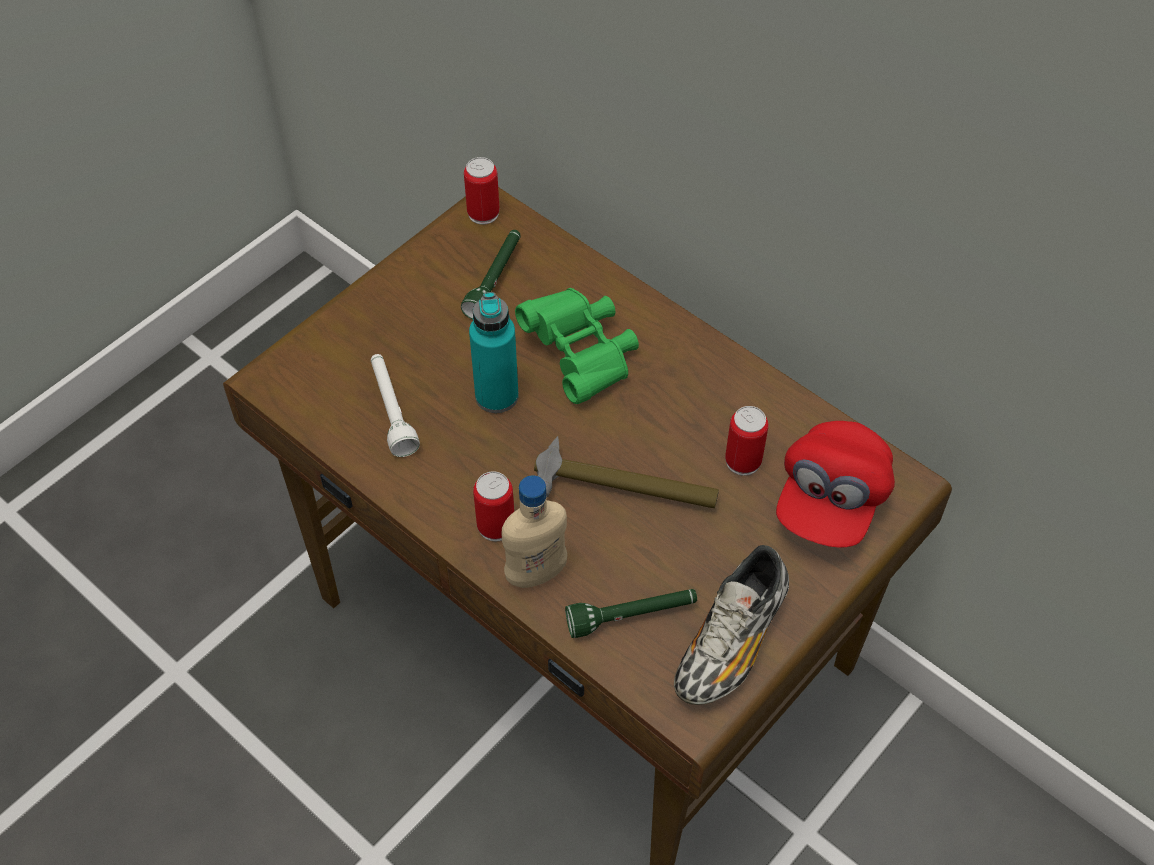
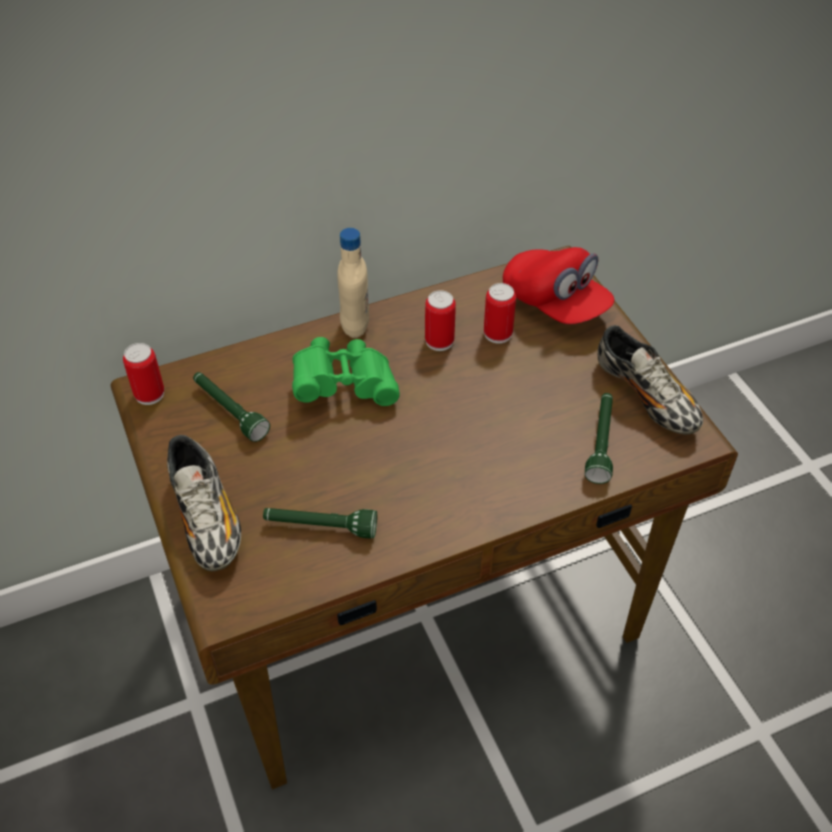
camera: 65 degrees left, 5 degrees down
white flashlight [371,354,420,457] -> green flashlight [263,508,377,539]
turquoise bottle [469,292,519,413] -> none
can [473,471,514,541] -> can moved to [425,290,456,351]
beige bottle [502,475,567,588] -> beige bottle moved to [337,228,369,338]
hammer [534,436,719,508] -> none
none -> shoe [167,435,241,571]

